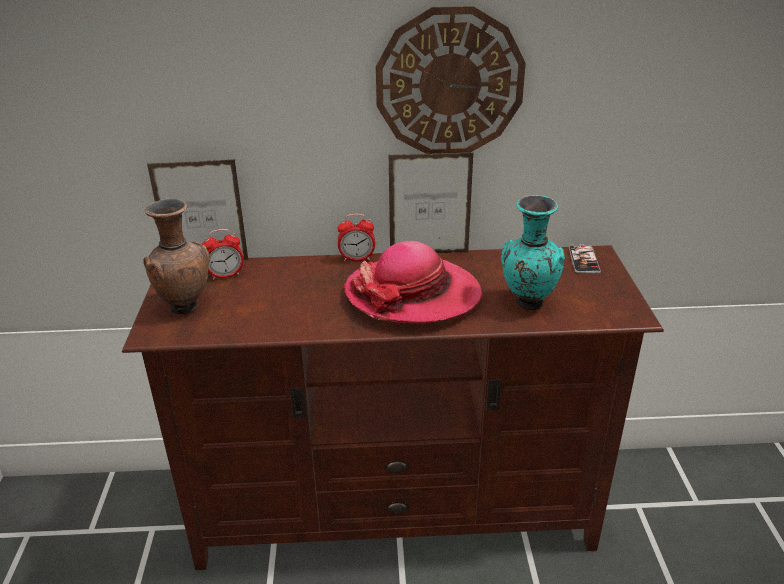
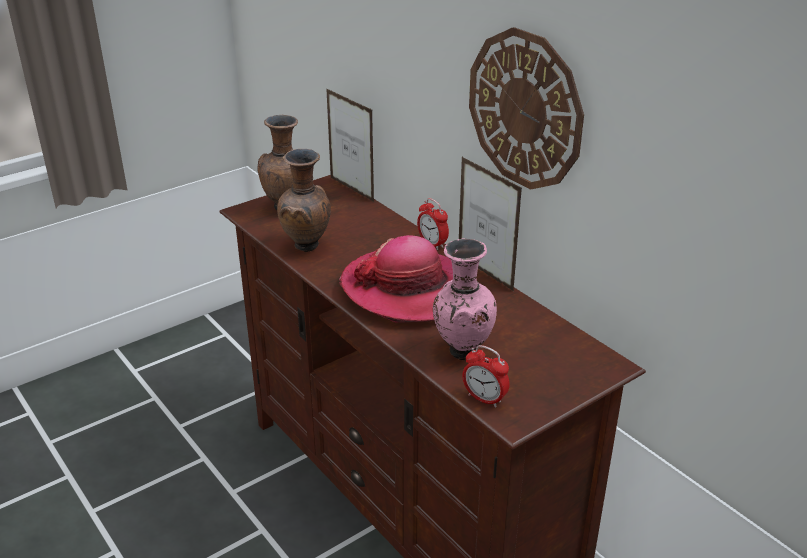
camera: 55 degrees right, 0 degrees up
alarm clock [202,229,244,280] -> alarm clock moved to [462,345,510,408]
turquoise vase [501,195,565,310] -> pink vase [433,239,497,360]
phone [569,244,601,274] -> none
none -> brown vase [277,149,331,252]

